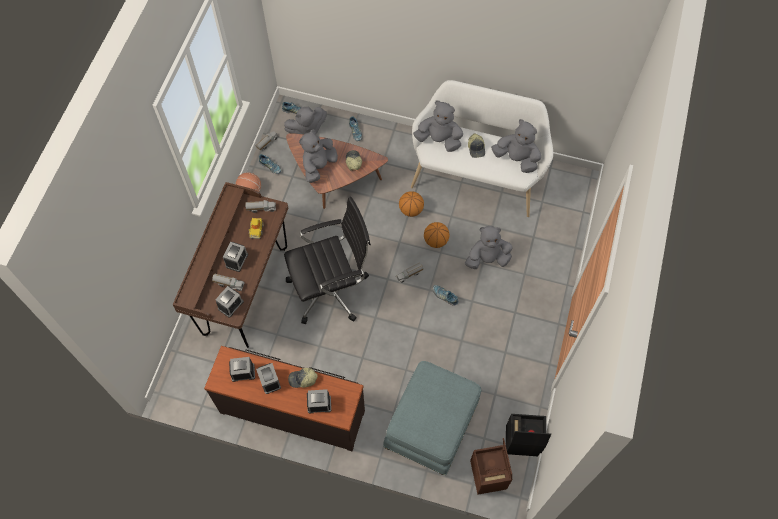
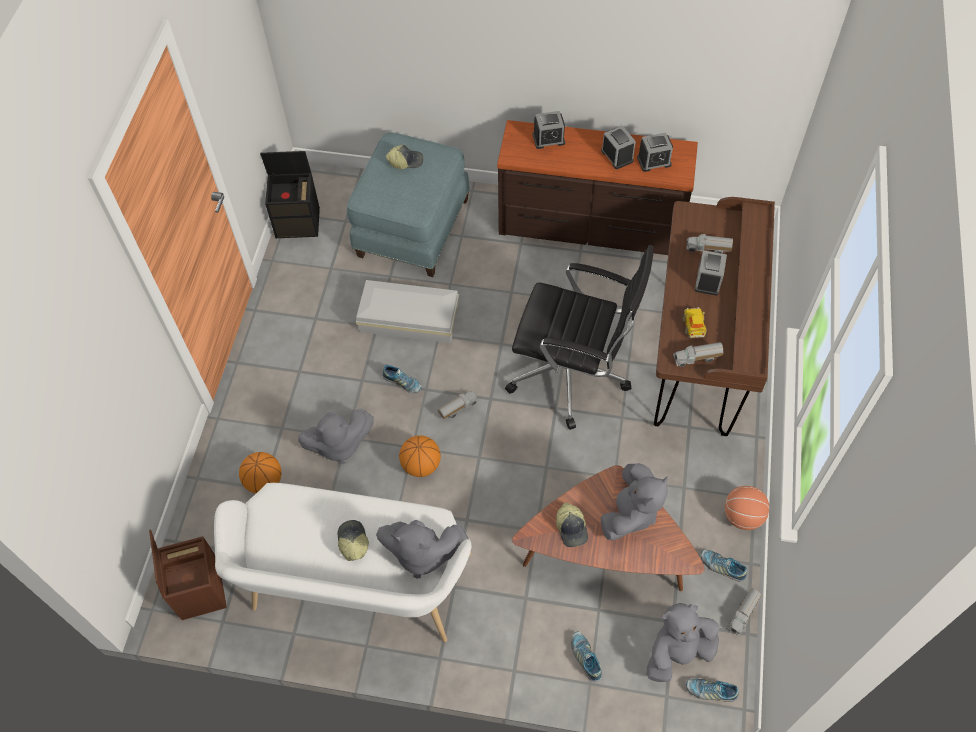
camera: 175 degrees right, 5 degrees down
alarm clock [215,286,244,318] -> none
black office chair [284,197,371,324] -> black office chair turned 135 degrees counterclockwise [505,245,653,430]
cap [288,368,318,388] -> cap moved to [386,145,423,169]
basketball [399,191,424,217] -> basketball moved to [239,452,282,493]
brown storage box [470,438,512,495] -> brown storage box moved to [149,529,227,620]
grey plush toy [491,119,541,173] -> none
none -> white storage box [356,280,459,343]

